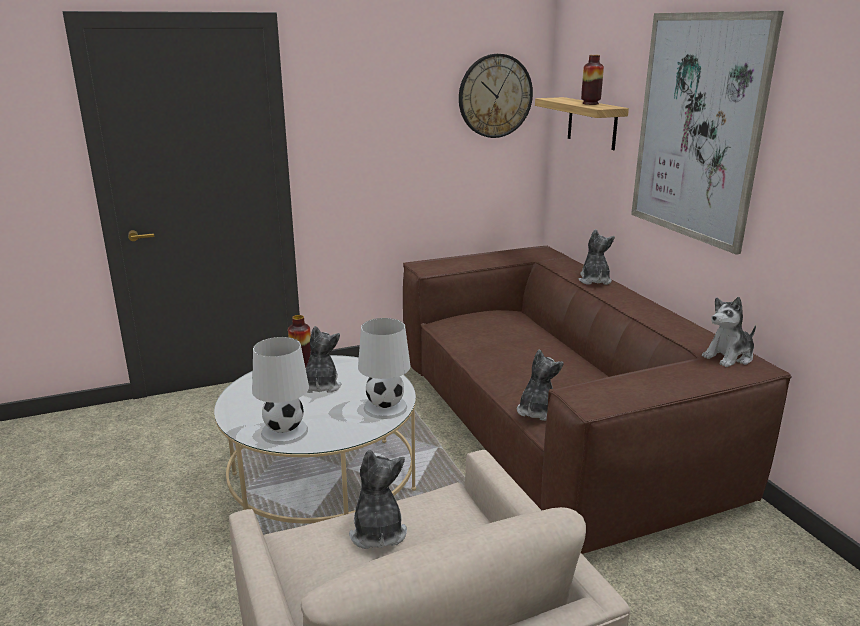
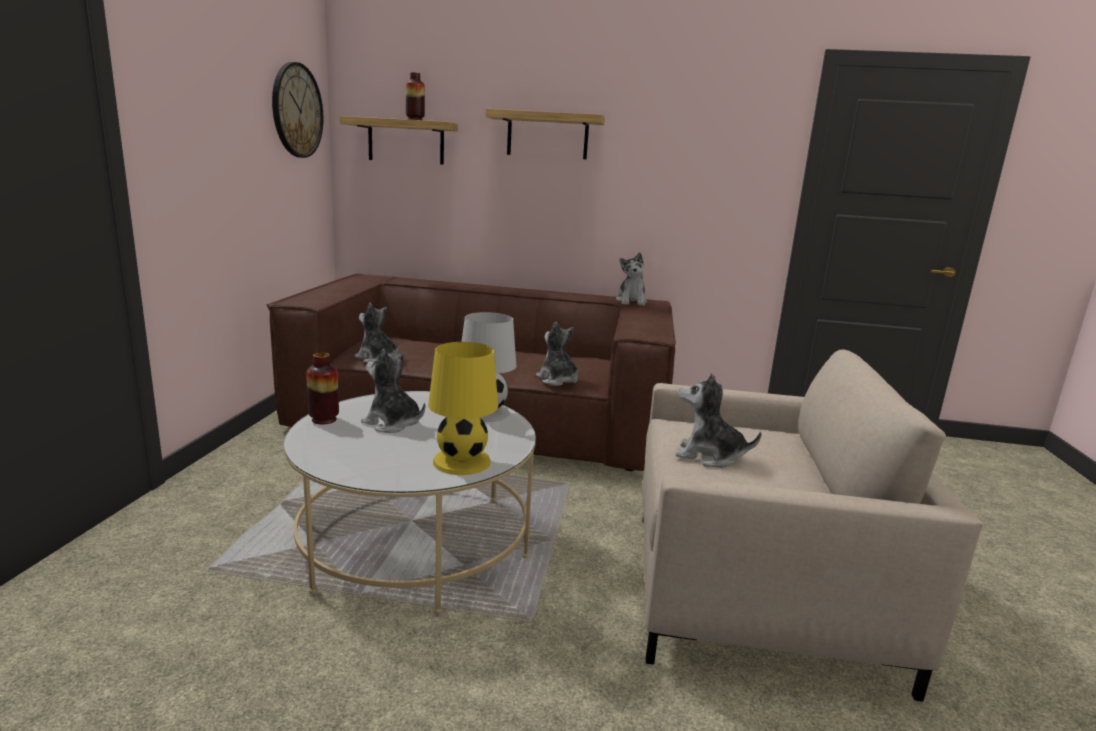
camera: 60 degrees left, 5 degrees down
white table lamp [252,337,309,445] -> yellow table lamp [428,342,498,475]
plush toy [579,229,615,285] -> plush toy moved to [355,303,399,363]
picture [631,11,784,255] -> shelf [485,109,605,159]

